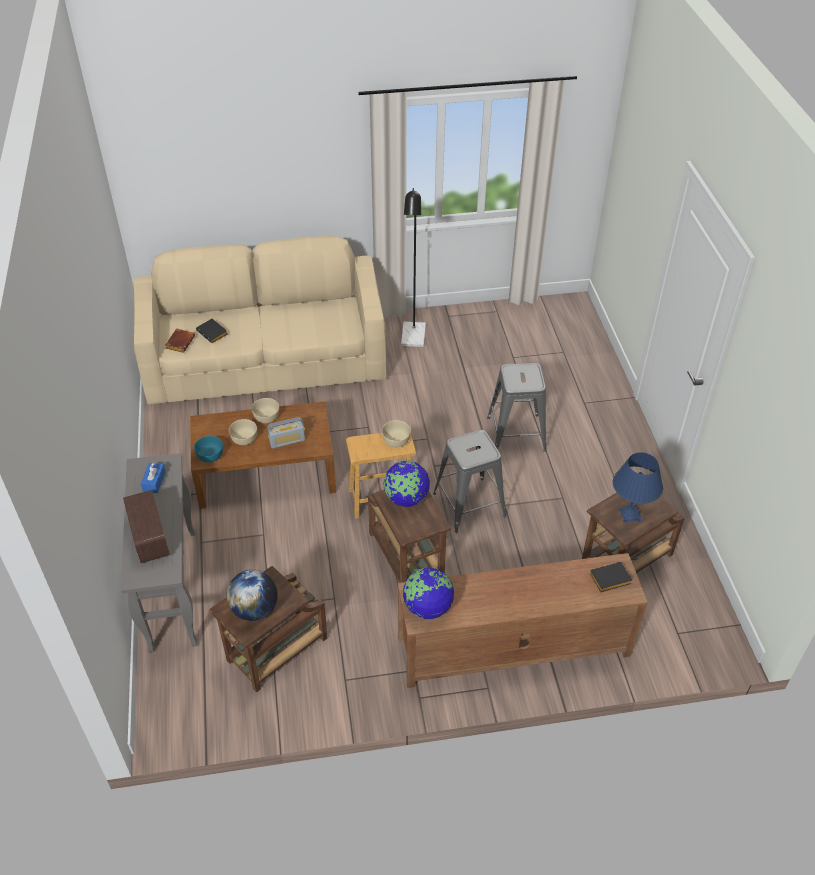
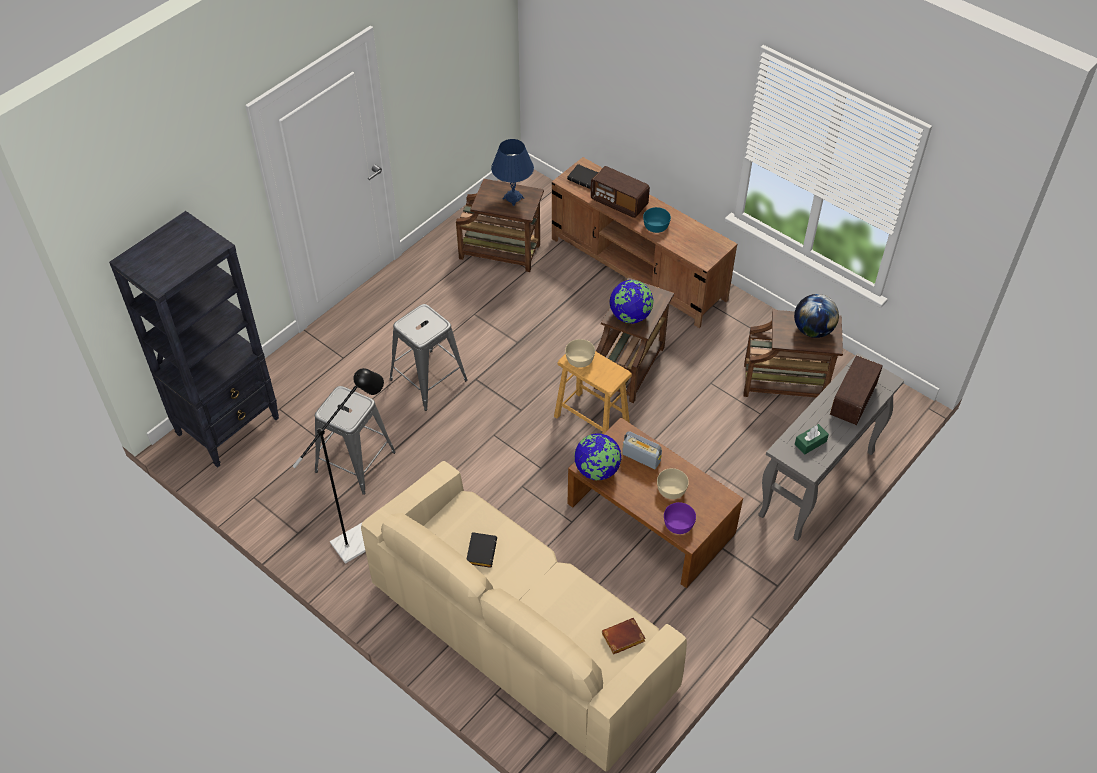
camera: 130 degrees left, 5 degrees up
blue tissue box [141,463,166,493] -> green tissue box [795,424,829,455]
turquoise bowl [194,436,223,463] -> turquoise bowl moved to [643,207,671,233]
black book [196,319,227,343] -> black book moved to [467,532,497,567]
beige bowl [252,398,279,423] -> none
globe [403,568,454,619] -> globe moved to [574,433,621,480]
grey stool [433,430,506,533] -> grey stool moved to [315,386,396,495]
none -> black bookcase [109,211,279,468]
none -> radio [590,166,650,218]
none -> purple bowl [664,502,696,534]

